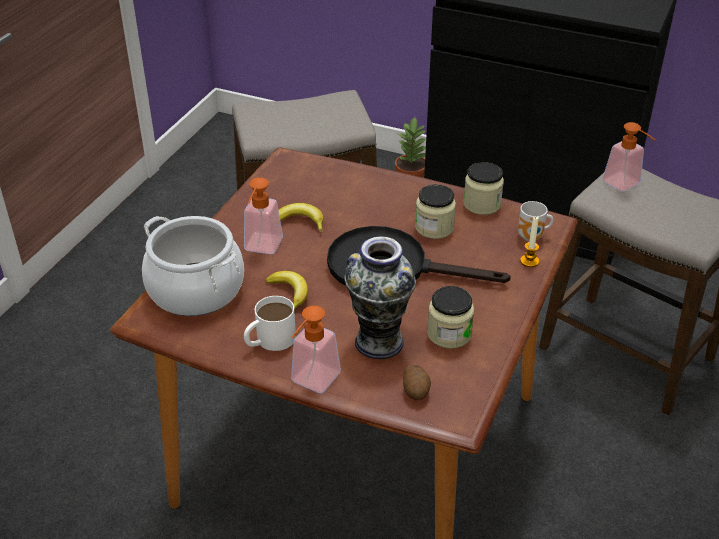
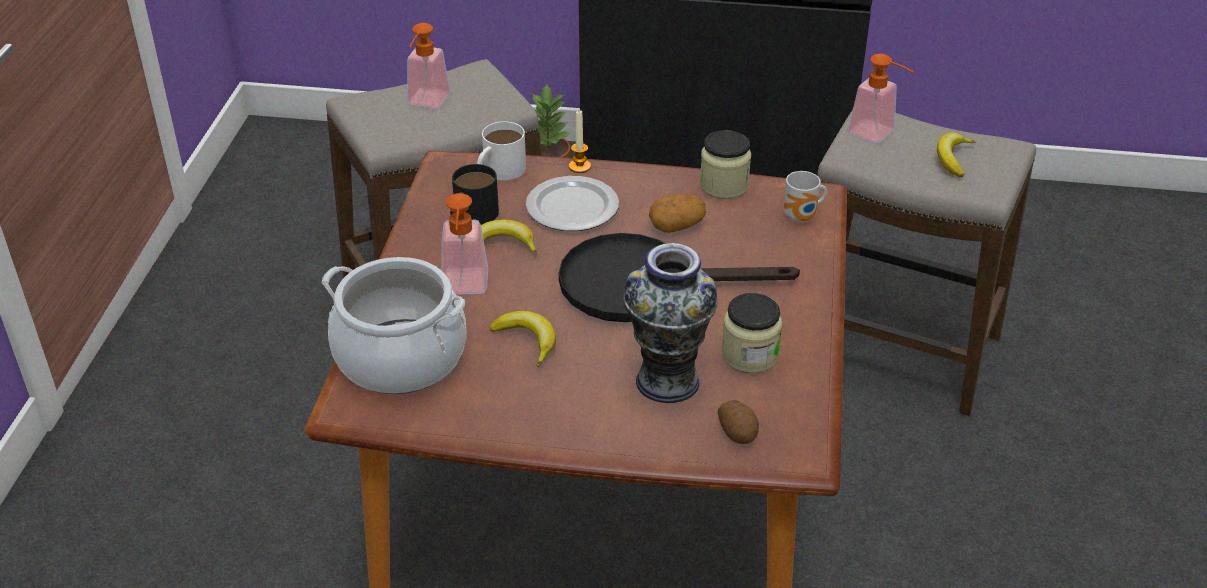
camera: 15 degrees left, 0 degrees up
white mug [244,296,296,351] -> white mug moved to [477,121,526,180]
soap dispenser [291,306,341,393] -> soap dispenser moved to [407,23,450,108]
jar [415,184,456,239] -> potato [649,194,706,233]
candle [520,217,539,267] -> candle moved to [569,111,591,173]
none -> black mug [450,164,499,225]
none -> plate [526,176,619,231]
none -> banana [937,132,976,177]

